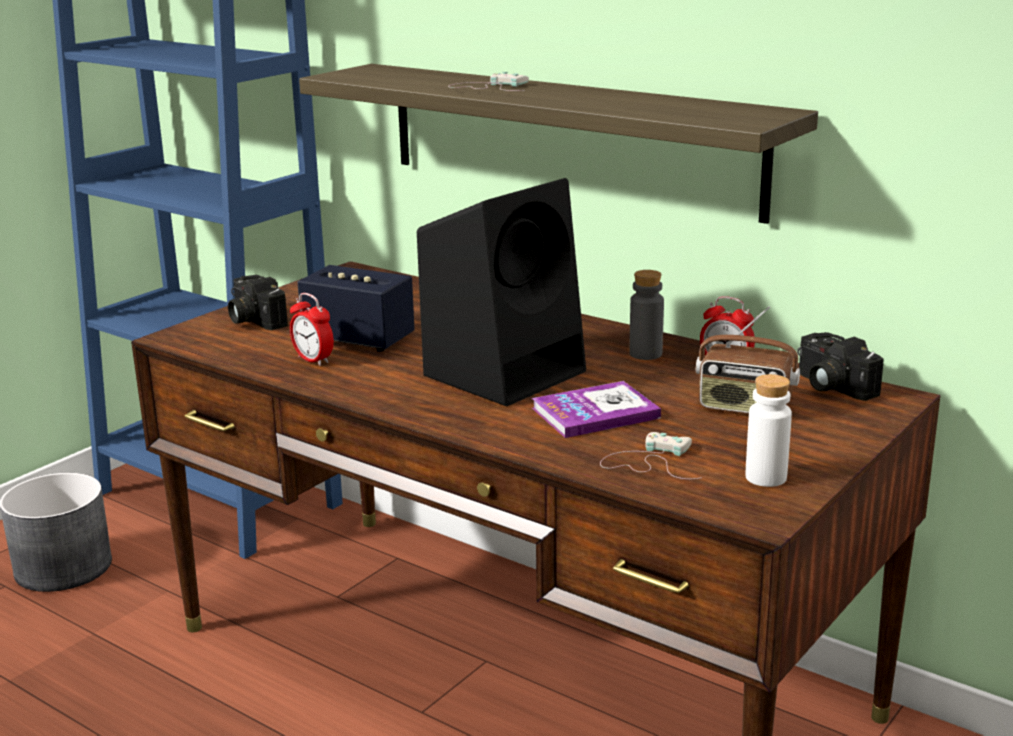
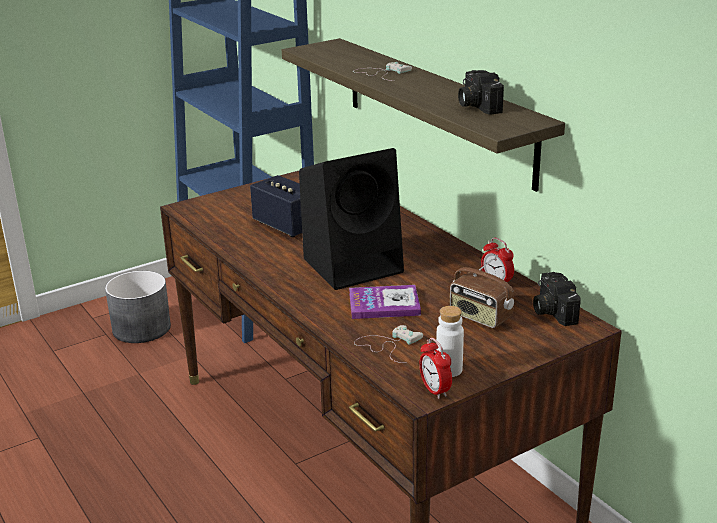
camera: 20 degrees right, 5 degrees up
camera [228,275,288,330] -> camera moved to [458,70,504,115]
alarm clock [290,293,334,366] -> alarm clock moved to [419,338,452,399]
grey bottle [630,270,664,360] -> none

